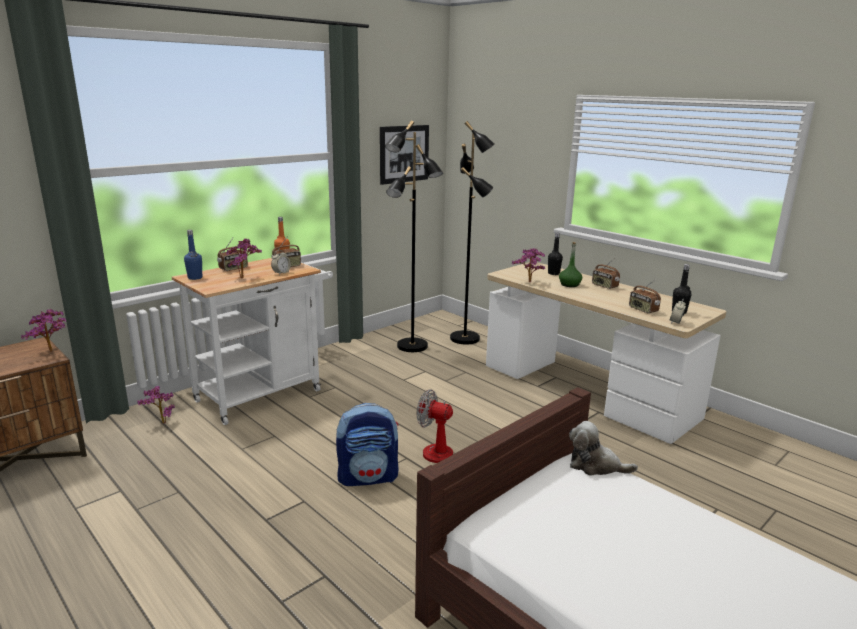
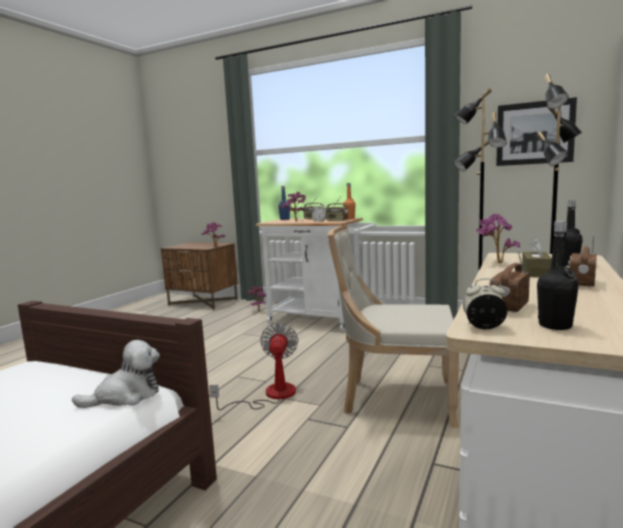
camera: 70 degrees right, 10 degrees down
backpack [336,403,399,486] -> none
green bottle [559,242,582,287] -> brown tissue box [522,238,552,277]
plush toy [569,421,638,476] -> plush toy turned 60 degrees clockwise [72,340,160,408]
none -> beige chair [328,225,459,428]

